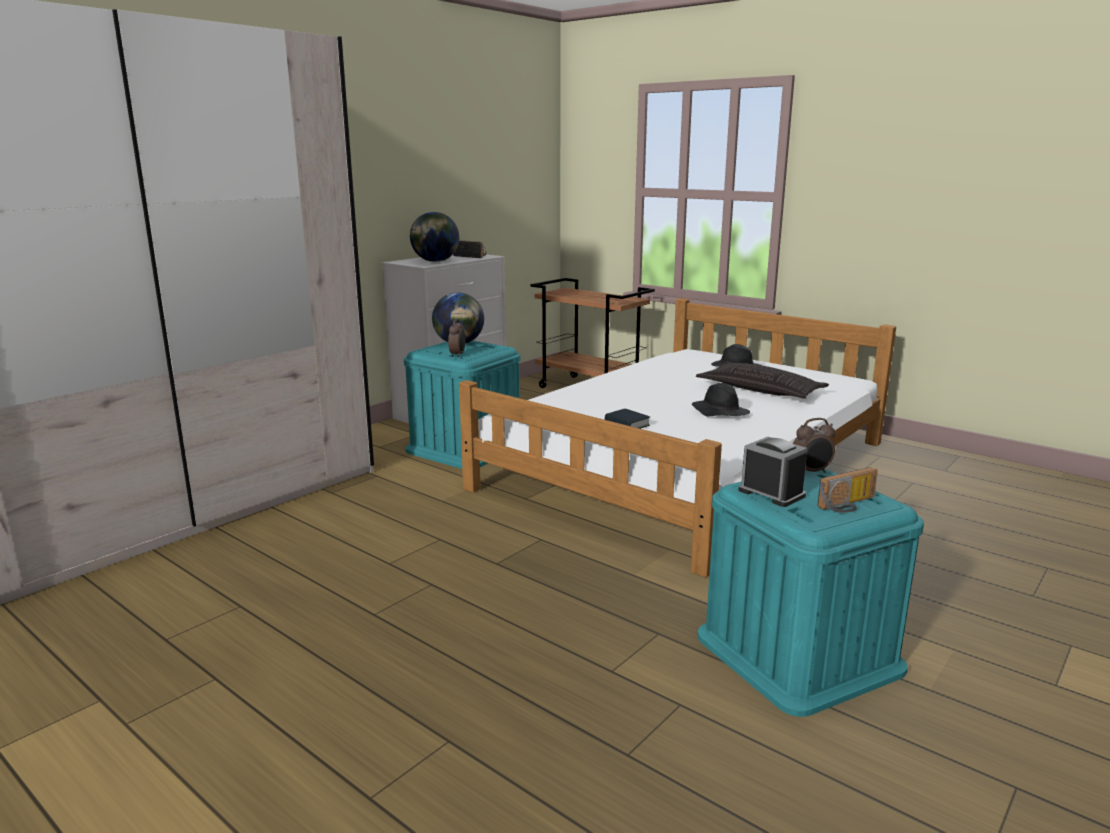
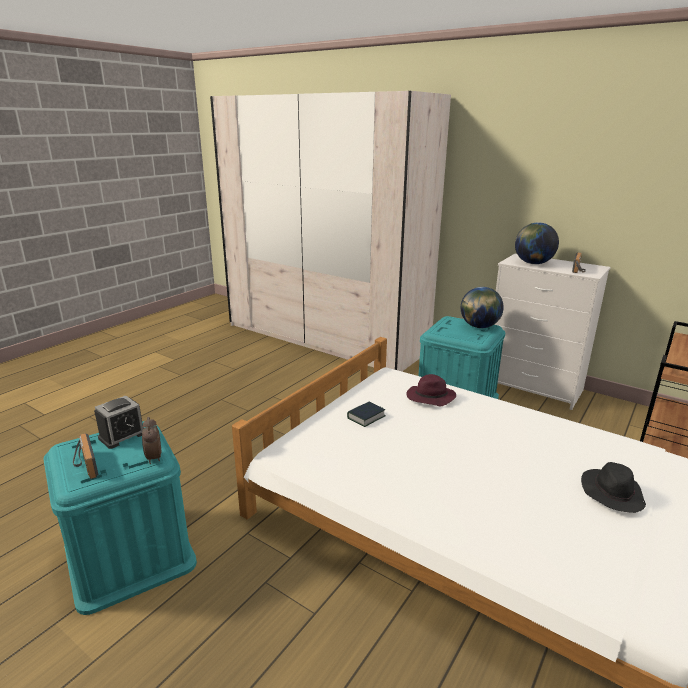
camera: 85 degrees right, 5 degrees up
alarm clock [448,319,466,357] -> none
black hat [692,383,750,417] -> none
pillow [696,363,829,399] -> none
none -> purple hat [406,374,456,406]

